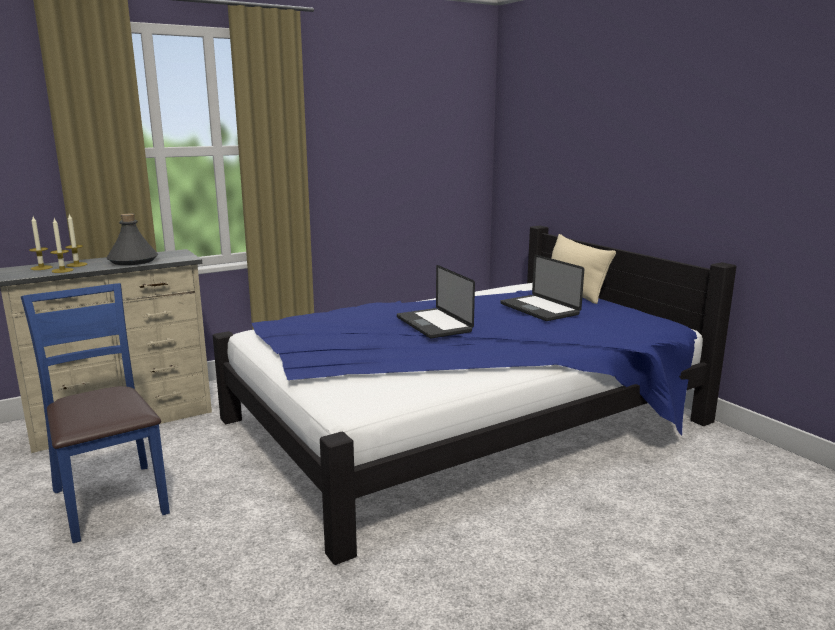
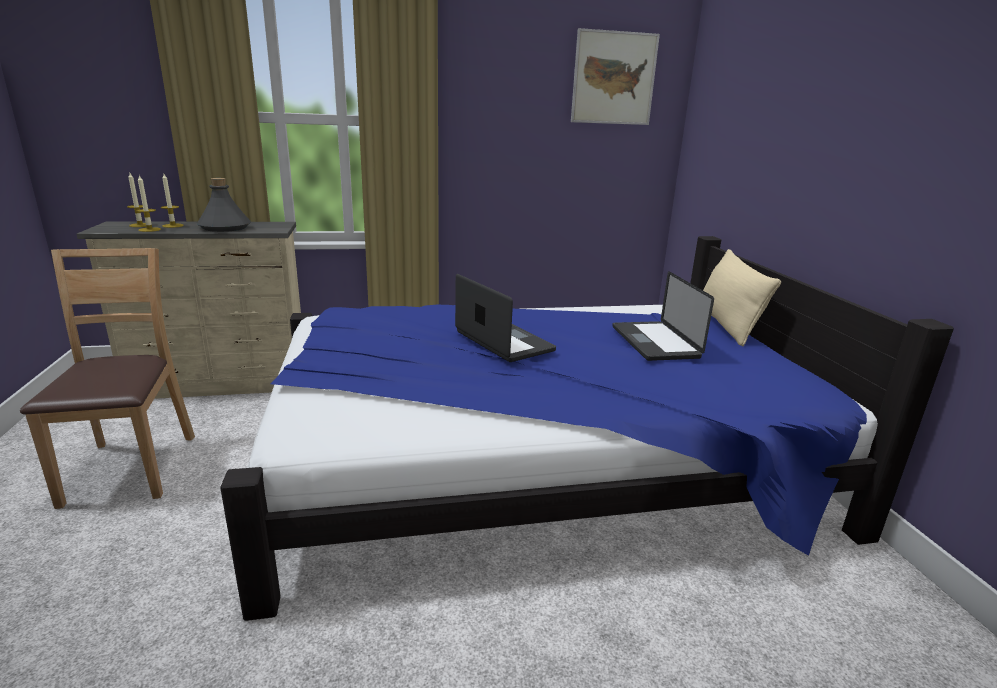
camera: 20 degrees right, 5 degrees up
blue chair [21,283,170,543] -> brown chair [20,248,195,509]
laptop [397,265,475,339] -> laptop turned 150 degrees clockwise [455,274,556,362]
none -> picture [571,28,660,125]

